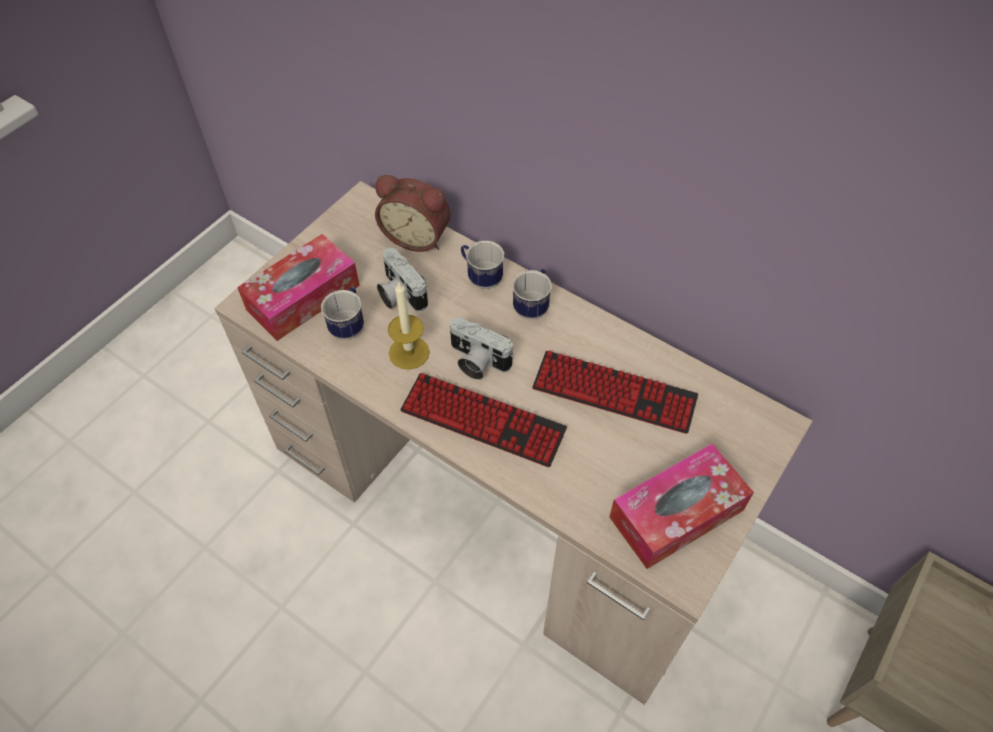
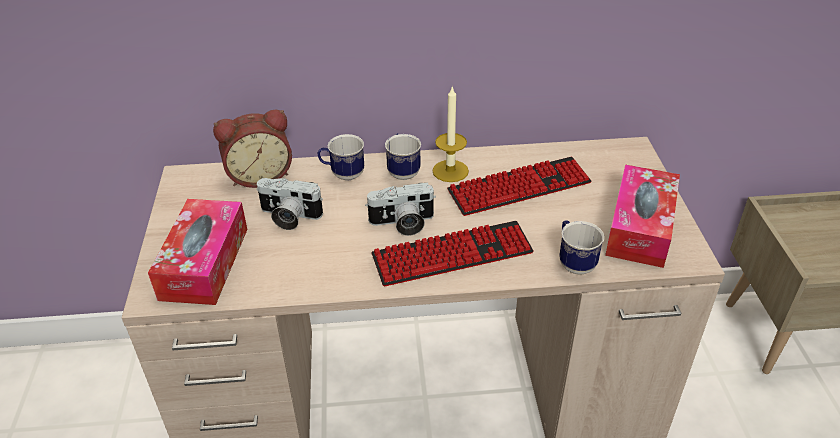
camera: 40 degrees left, 15 degrees down
mug [321,287,364,340] -> mug moved to [559,220,604,274]
candle [388,283,430,370] -> candle moved to [432,85,469,182]

